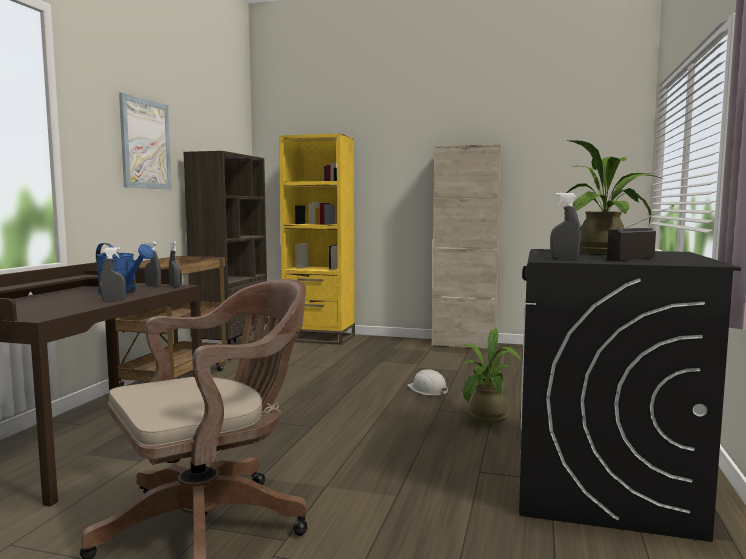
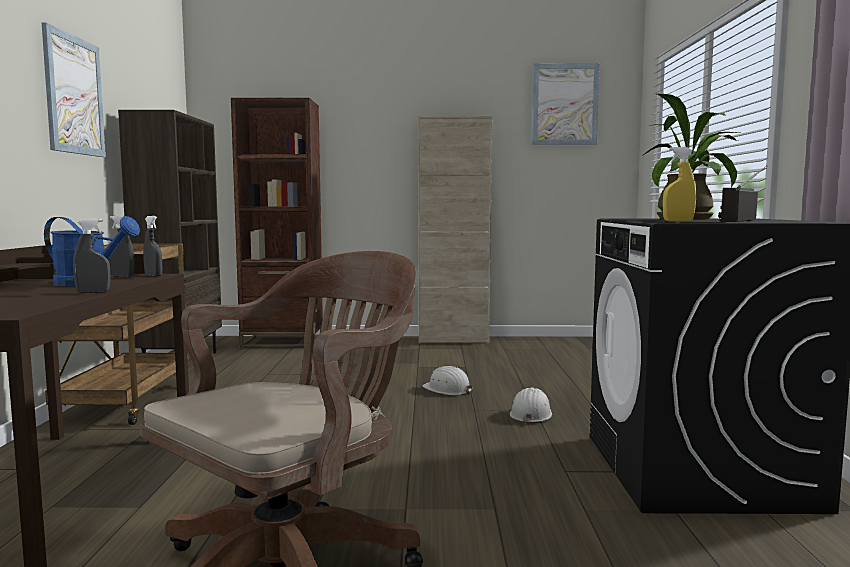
camera: 15 degrees left, 0 degrees up
yellow bookcase [279,134,355,345] -> brown bookcase [231,98,323,348]
potted plant [456,329,521,423] -> white hard hat [510,388,552,424]
grey spray bottle [550,193,581,260] -> yellow spray bottle [663,147,696,222]
none -> picture [532,63,600,145]

